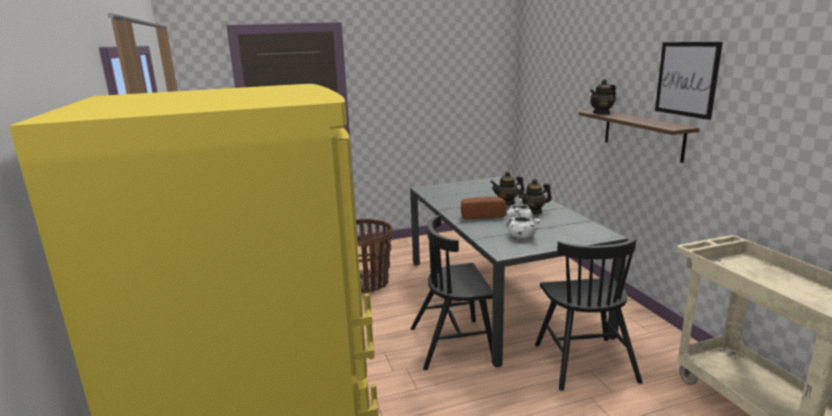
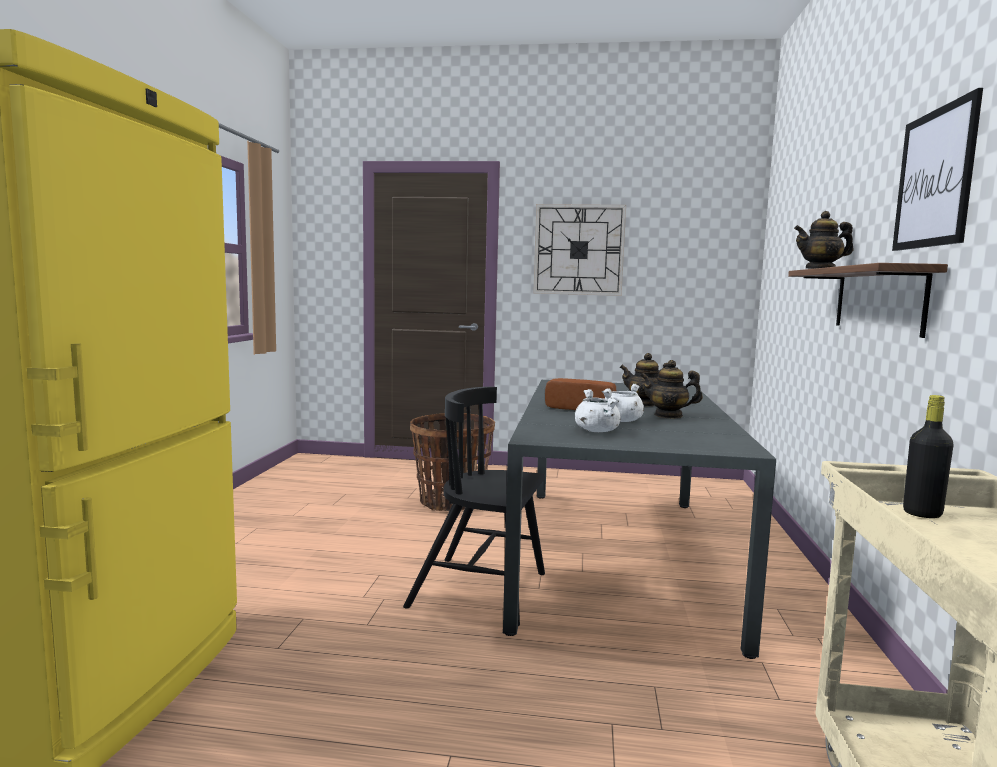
camera: 25 degrees right, 10 degrees down
black chair [535,236,643,391] -> none
none -> wall clock [533,204,626,296]
none -> black bottle [903,395,954,518]

